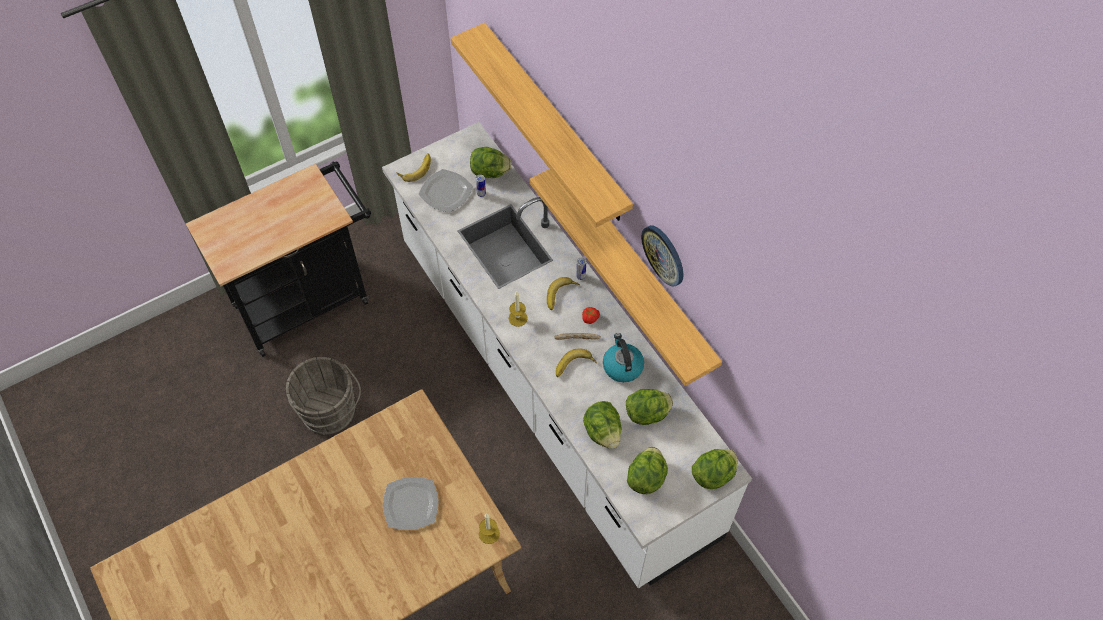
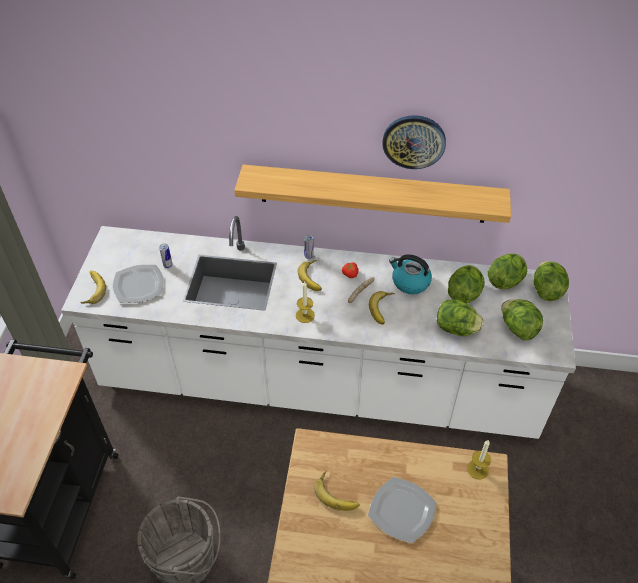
camera: 50 degrees left, 10 degrees down
shelf [451,23,633,228] -> none
lettuce [470,147,512,178] -> lettuce moved to [488,253,527,289]
none -> banana [314,471,360,511]

